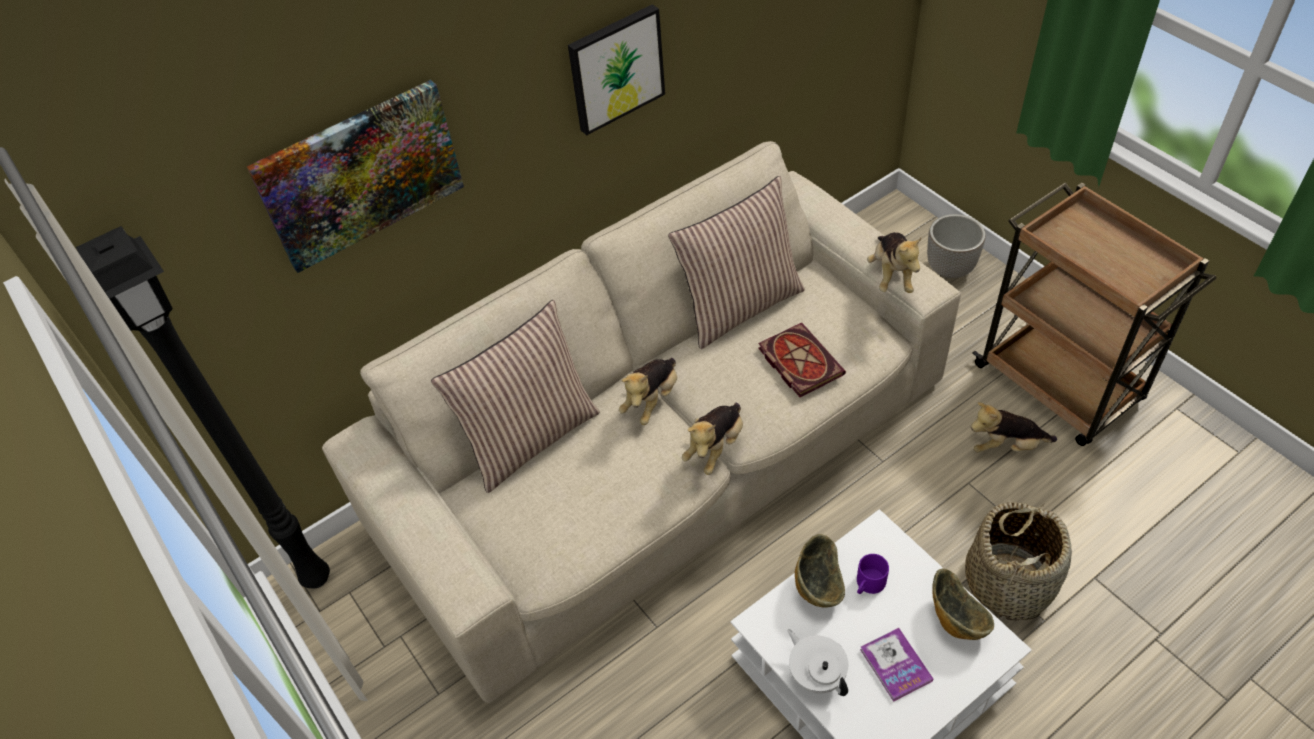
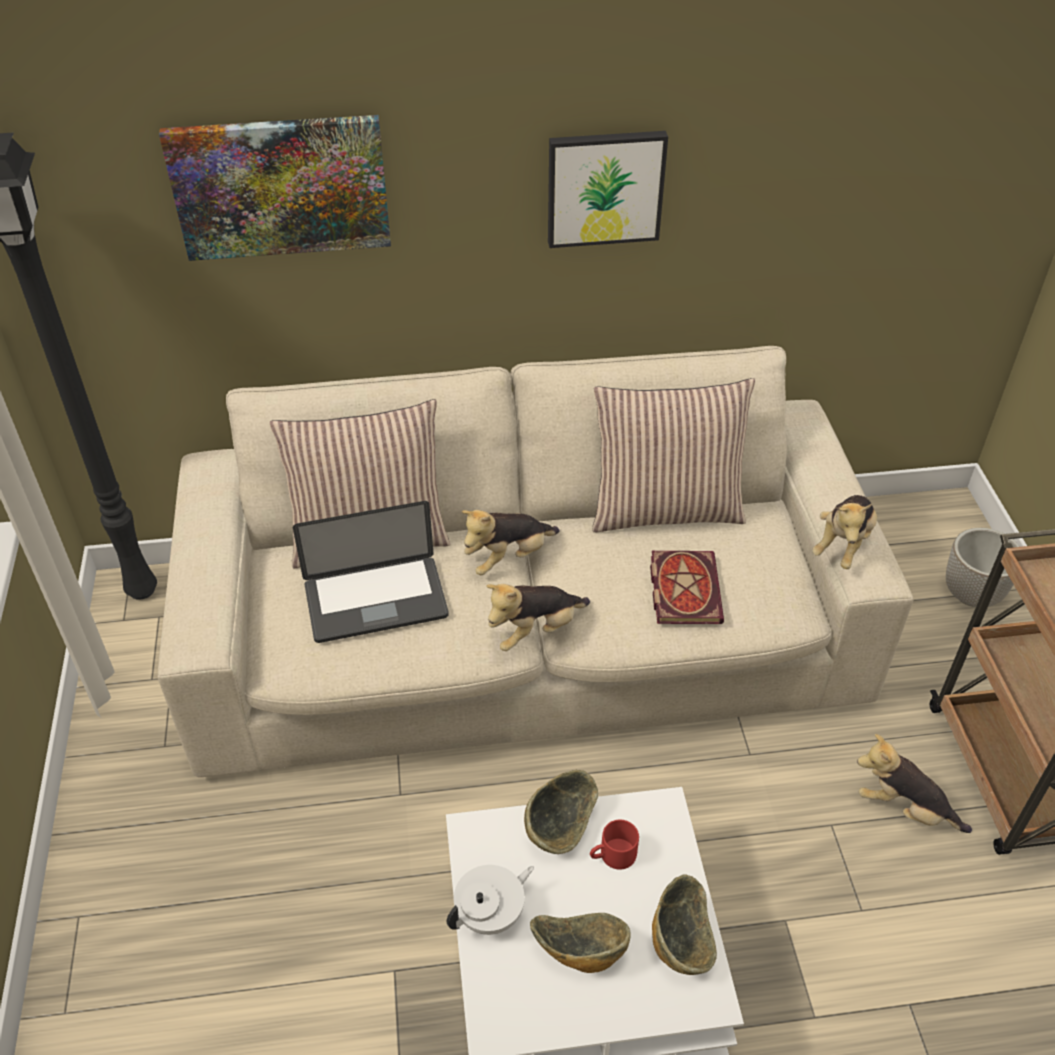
camera: 25 degrees right, 5 degrees down
white teapot [788,629,848,696] -> white teapot turned 60 degrees clockwise [447,865,534,935]
purple mug [857,554,889,594] -> red mug [590,820,639,870]
book [860,628,933,702] -> bowl [530,913,630,973]
basket [965,502,1072,621] -> none
none -> laptop [293,501,449,643]

